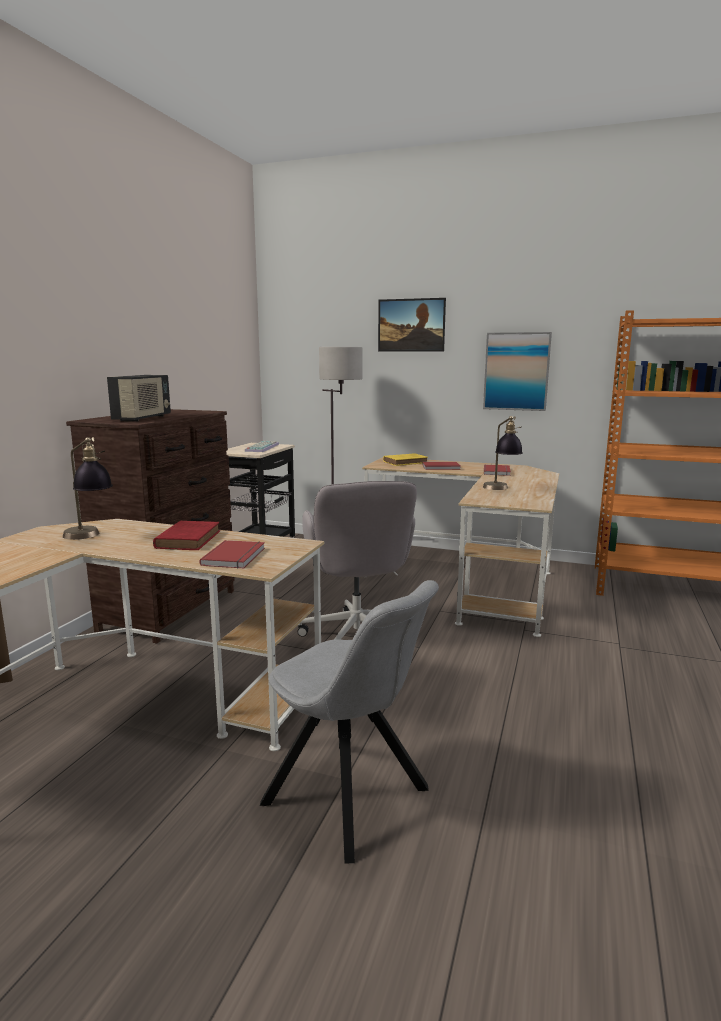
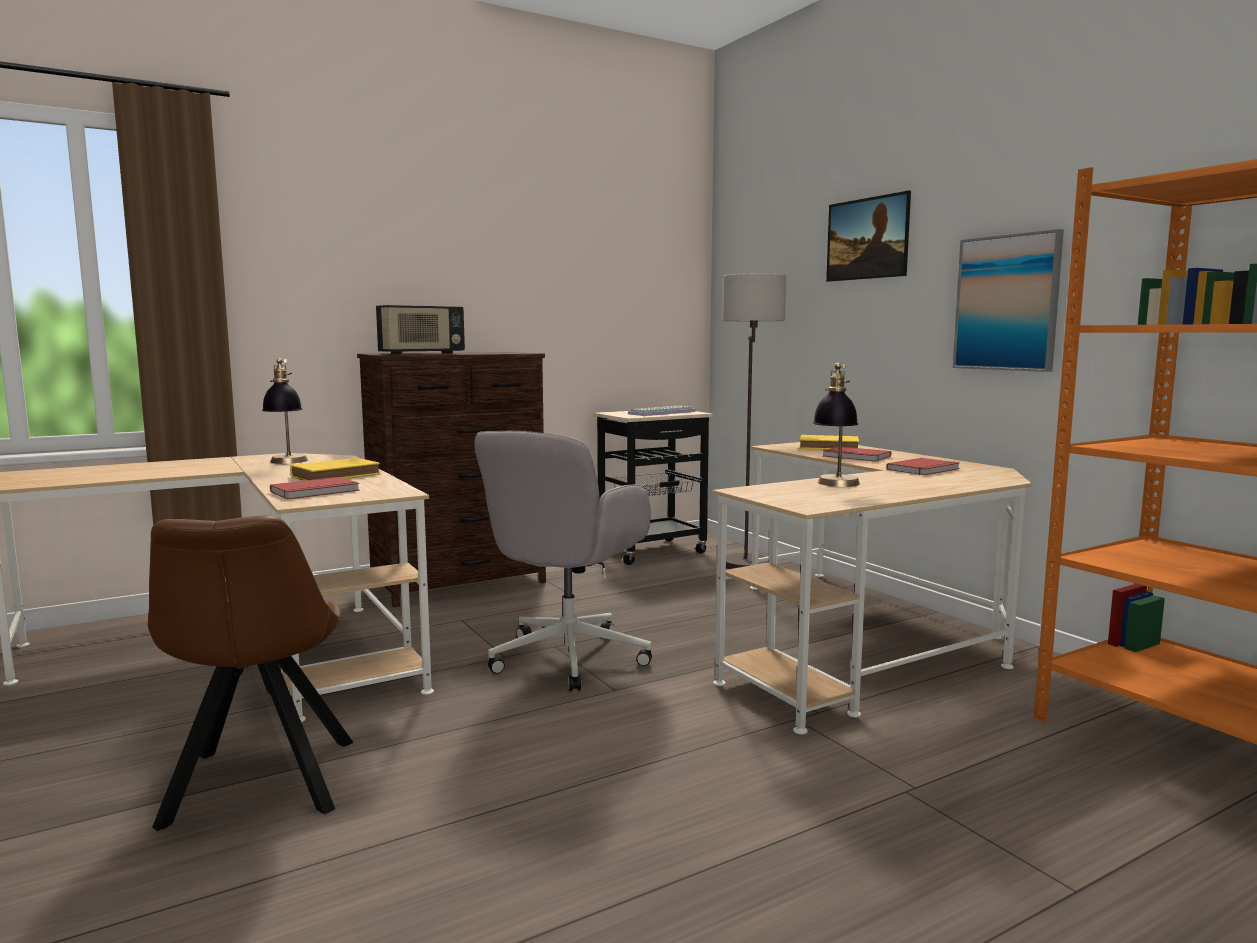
camera: 40 degrees right, 5 degrees down
red book [153,521,220,550] -> yellow book [290,458,381,481]
grey chair [260,580,439,863] -> brown chair [148,515,354,831]

